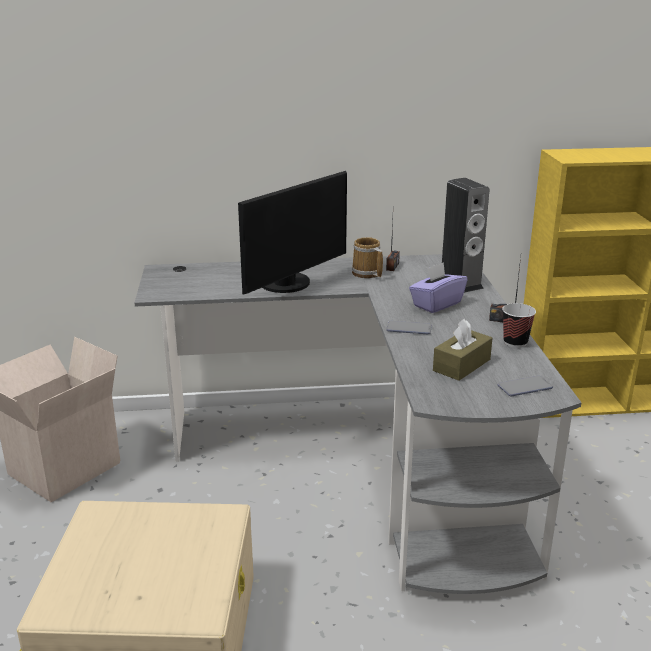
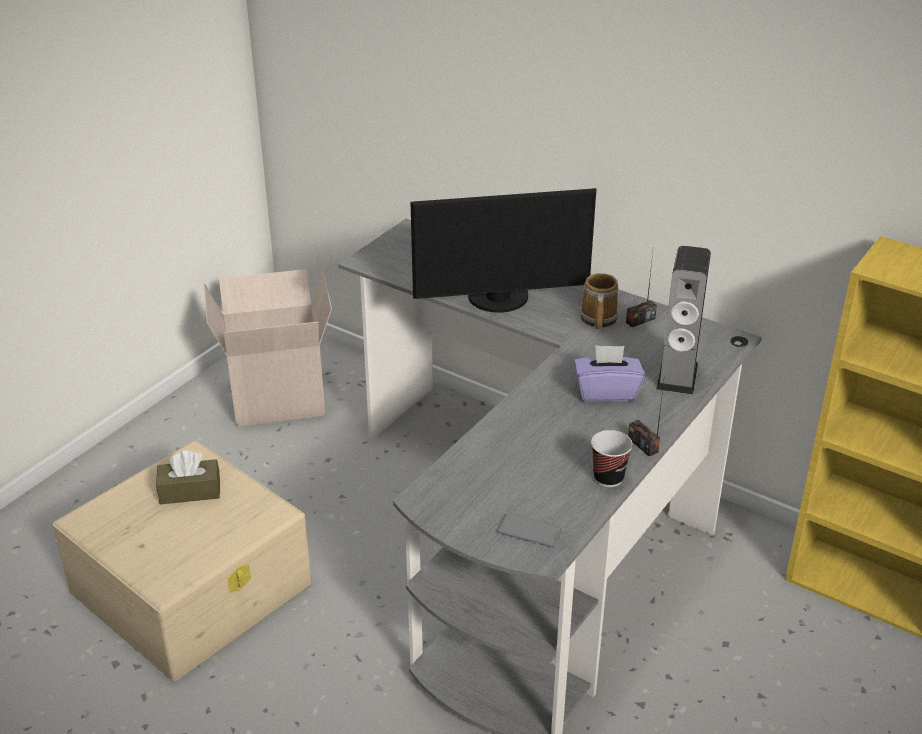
camera: 40 degrees right, 10 degrees up
phone [386,321,432,334] -> none
brown tissue box [433,319,492,381] -> brown tissue box moved to [156,450,220,504]

